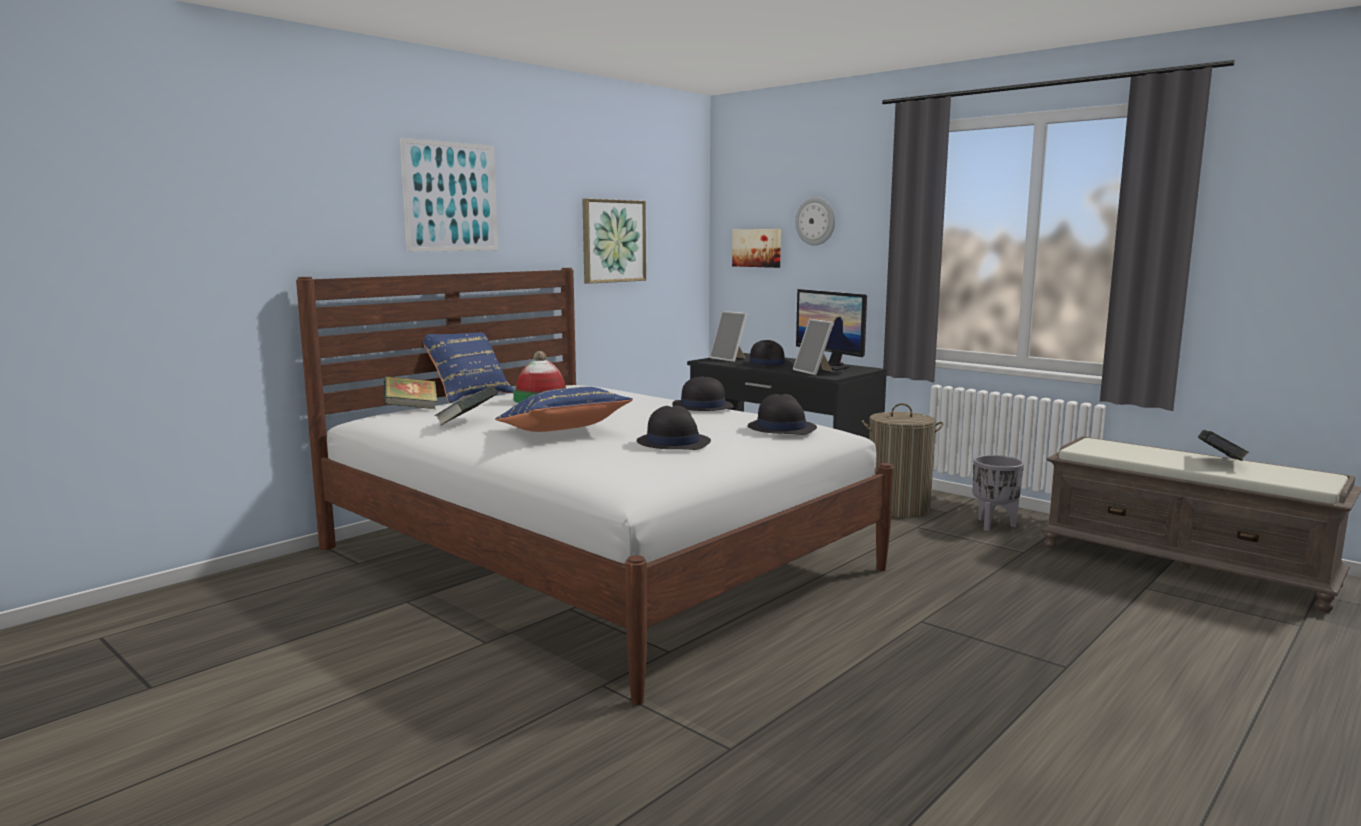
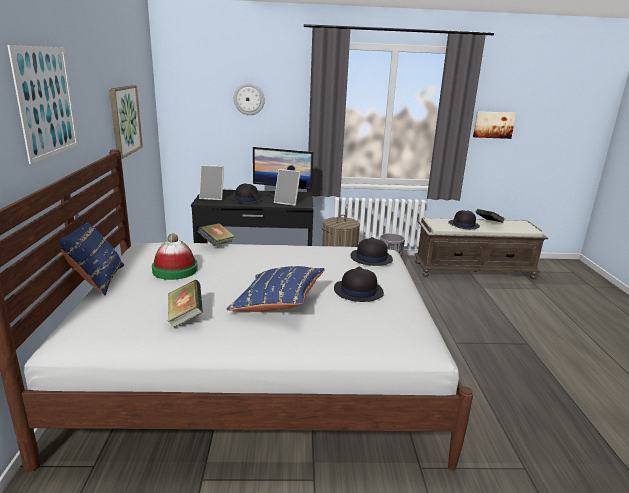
camera: 45 degrees left, 10 degrees up
book [384,376,437,409] -> book moved to [197,223,235,246]
black hat [672,376,734,411] -> black hat moved to [448,210,480,229]
picture [732,229,781,268] -> picture moved to [473,111,516,139]

